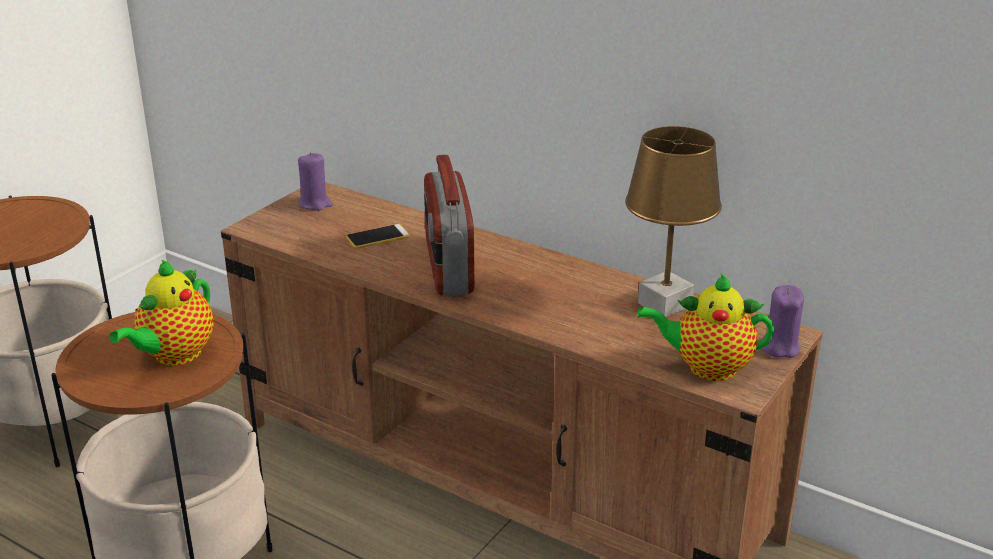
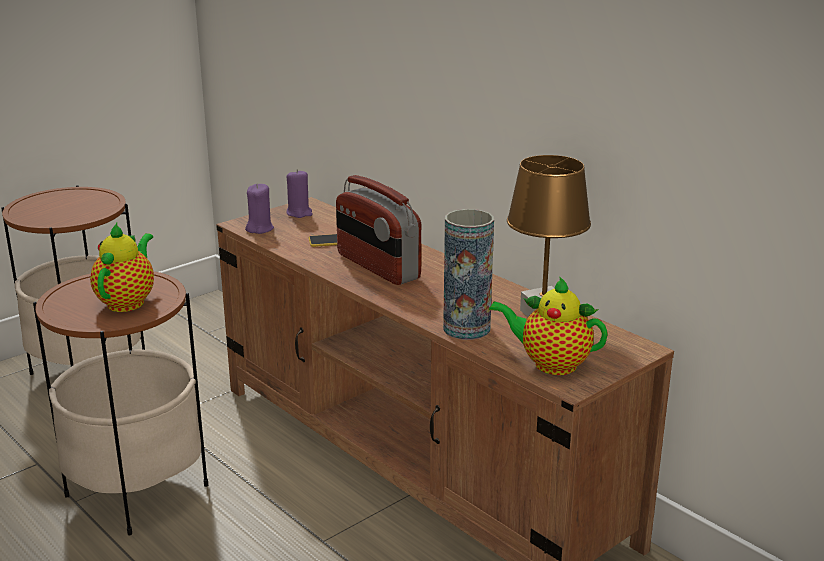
camera: 15 degrees right, 5 degrees down
teapot [109,260,213,365] -> teapot turned 150 degrees clockwise [90,223,154,312]
radio [424,155,475,296] -> radio turned 45 degrees counterclockwise [336,175,421,285]
purple candle [761,285,804,358] -> purple candle moved to [245,184,274,234]
none -> vase [443,209,494,340]

